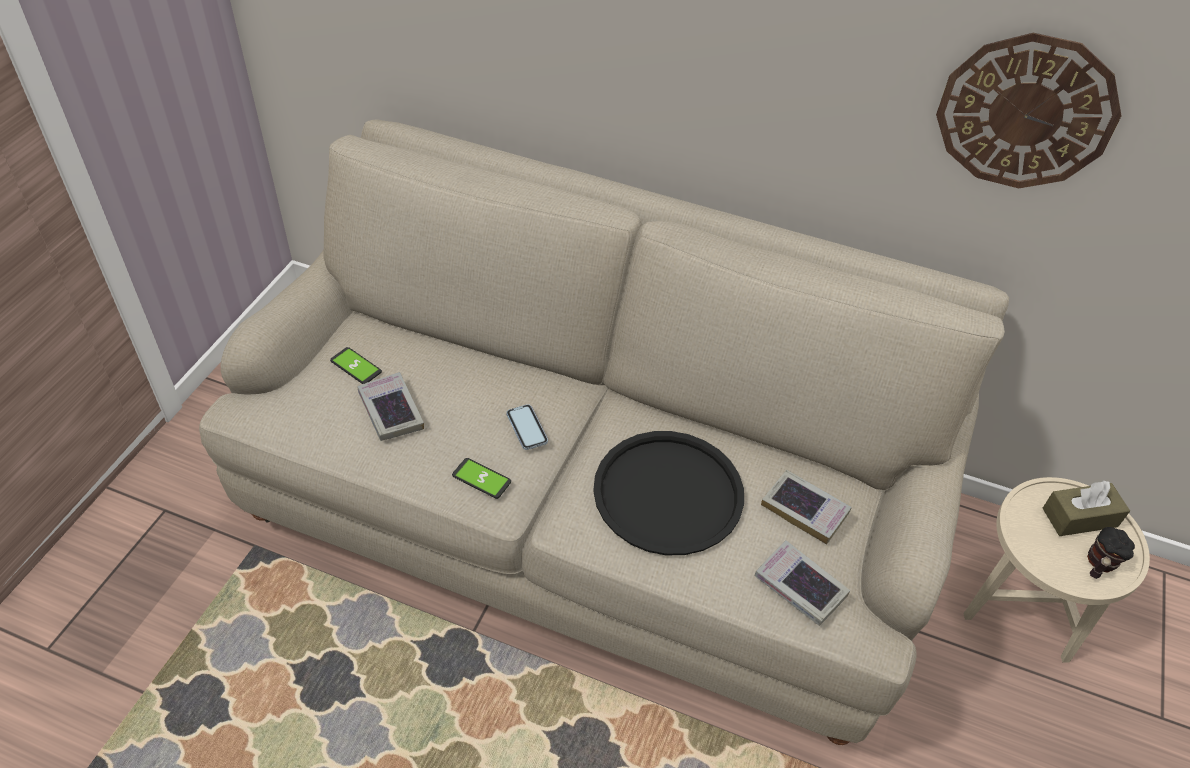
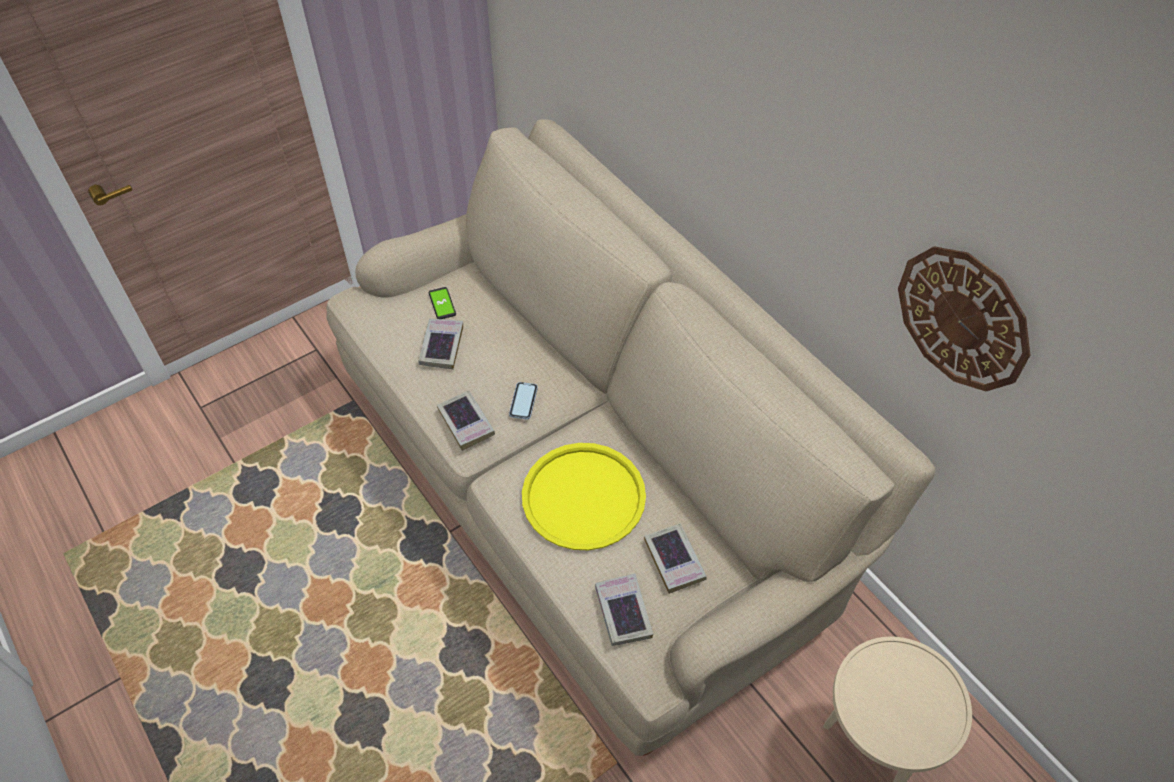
camera: 35 degrees right, 5 degrees up
phone [452,458,511,499] -> book [437,391,495,451]
black tray [593,431,744,555] -> yellow tray [522,443,646,550]
brown tissue box [1043,480,1130,536] -> none
mug [1087,527,1135,579] -> none

